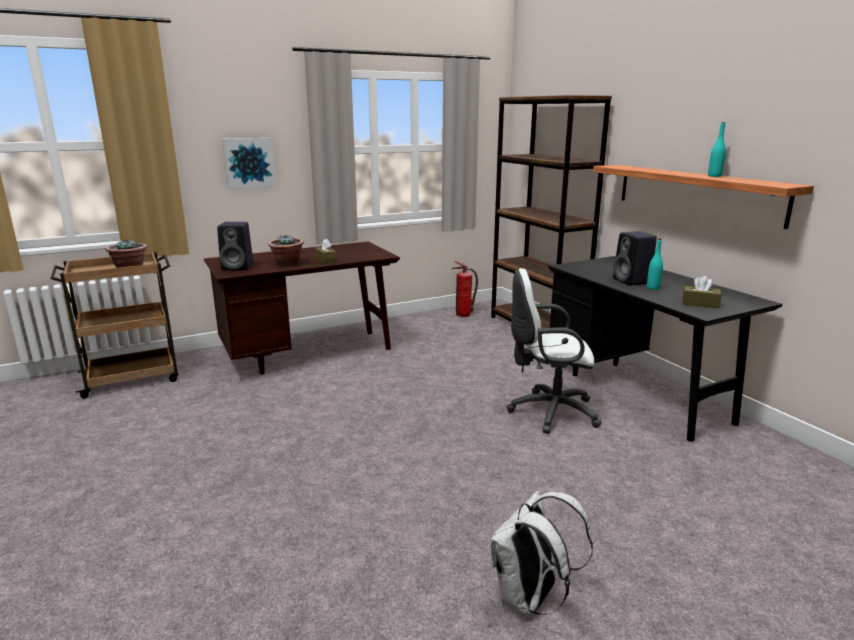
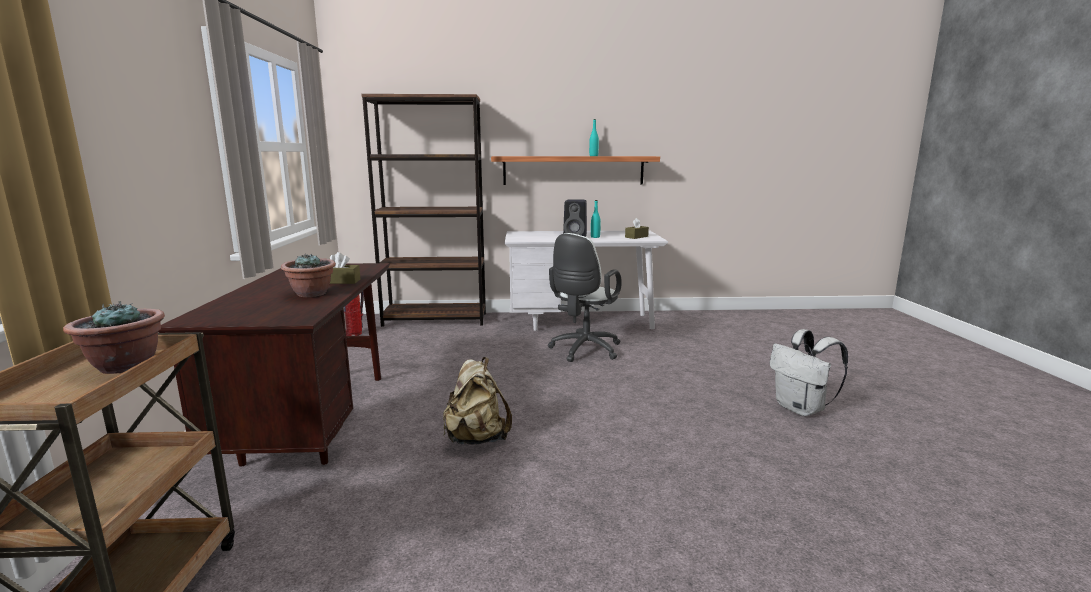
camera: 65 degrees left, 5 degrees down
black speaker [217,222,253,270] -> none
picture [222,138,276,189] -> none
black desk [548,256,782,442] -> white desk [505,230,668,331]
none -> beige backpack [443,357,512,445]

